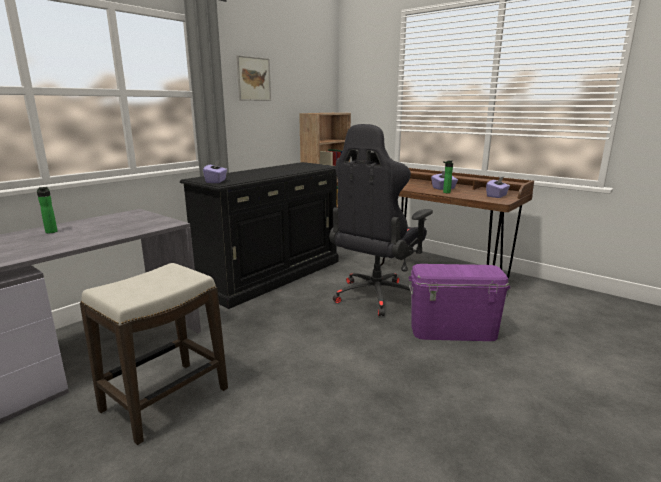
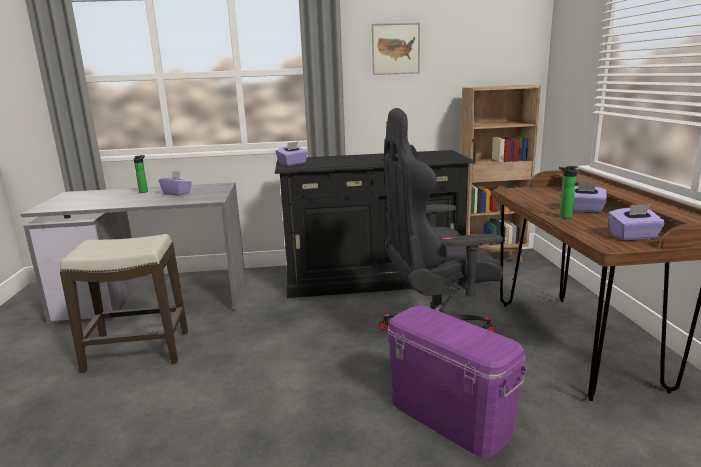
camera: 45 degrees right, 0 degrees up
none -> purple tissue box [159,171,192,196]

